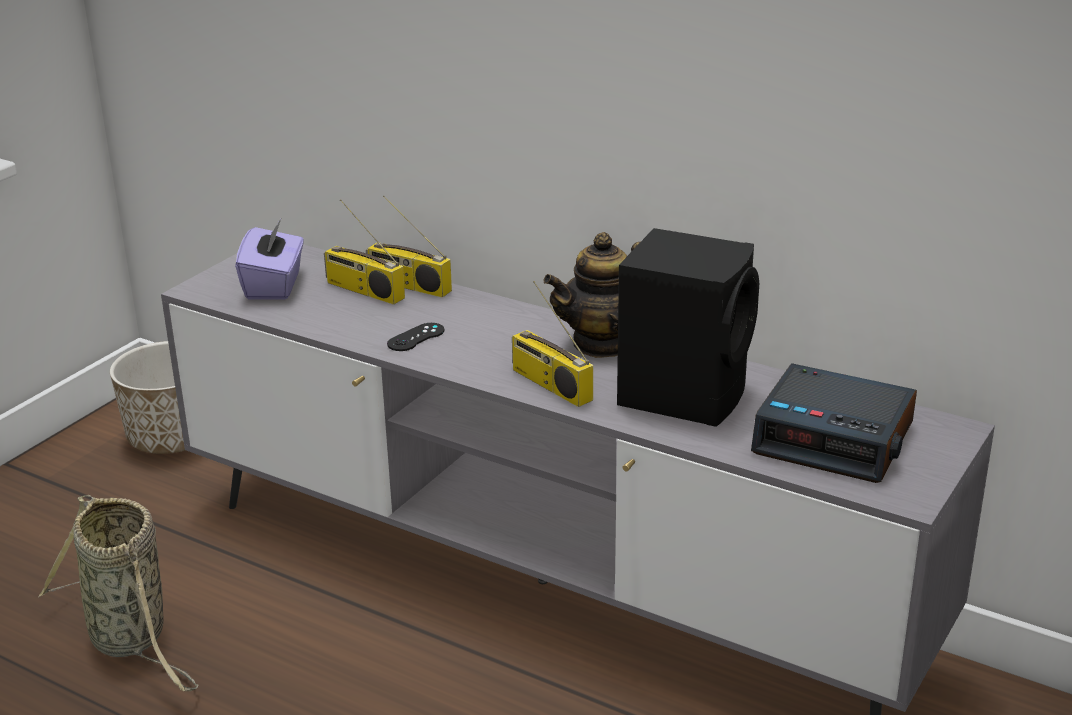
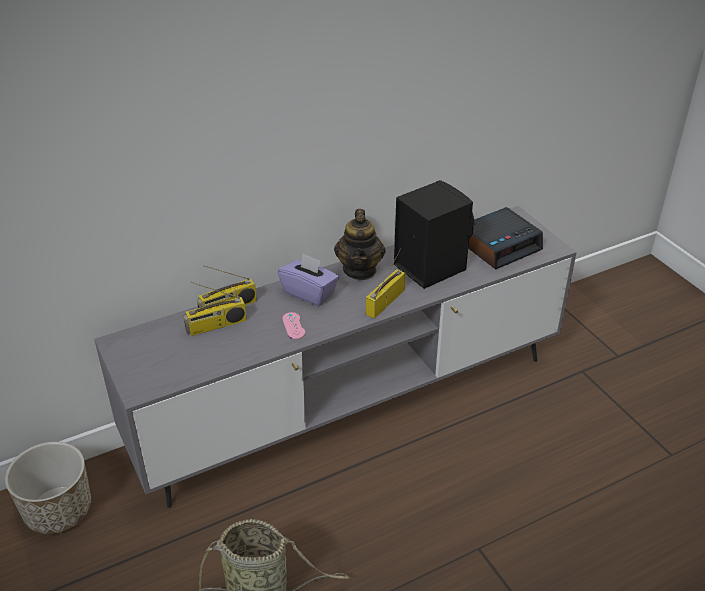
camera: 60 degrees left, 10 degrees up
purple tissue box [235,219,304,299] -> purple tissue box moved to [278,253,339,306]
black game controller [387,323,444,351] -> pink game controller [282,312,305,339]
radio [512,281,593,407] -> radio turned 135 degrees clockwise [365,249,406,319]

